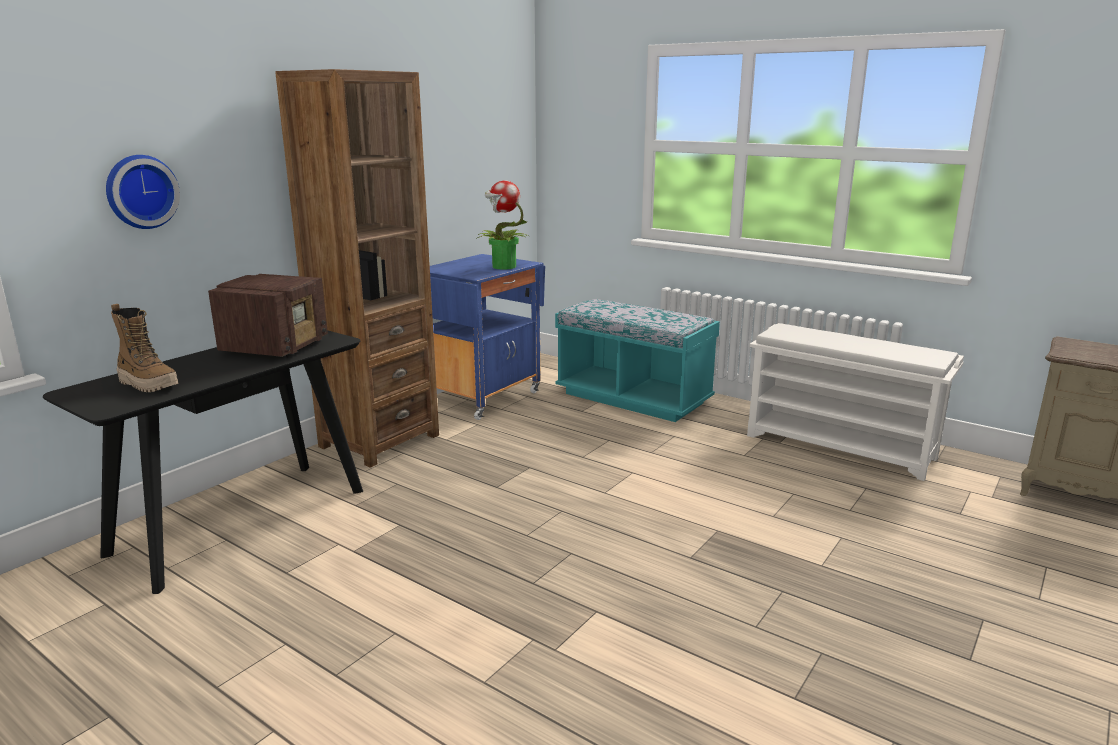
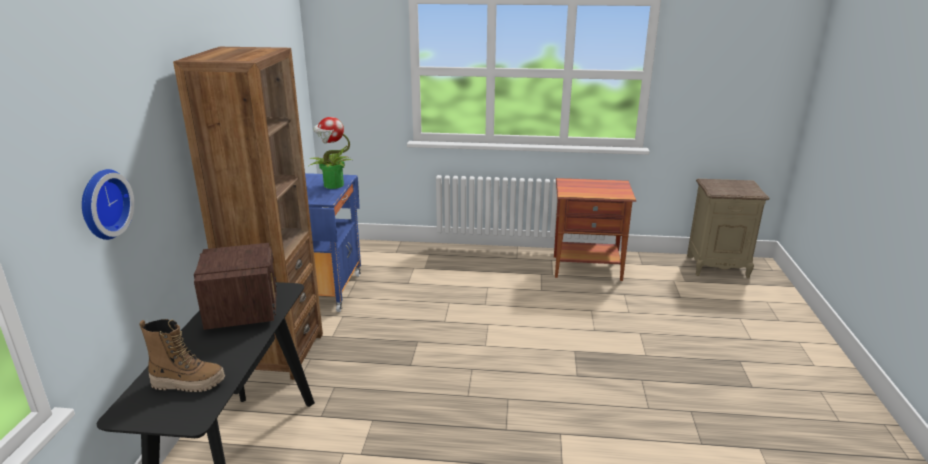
camera: 30 degrees left, 5 degrees up
turquoise bench [555,299,720,422] -> none
white shoe rack [747,323,964,481] -> nightstand [554,178,636,281]

